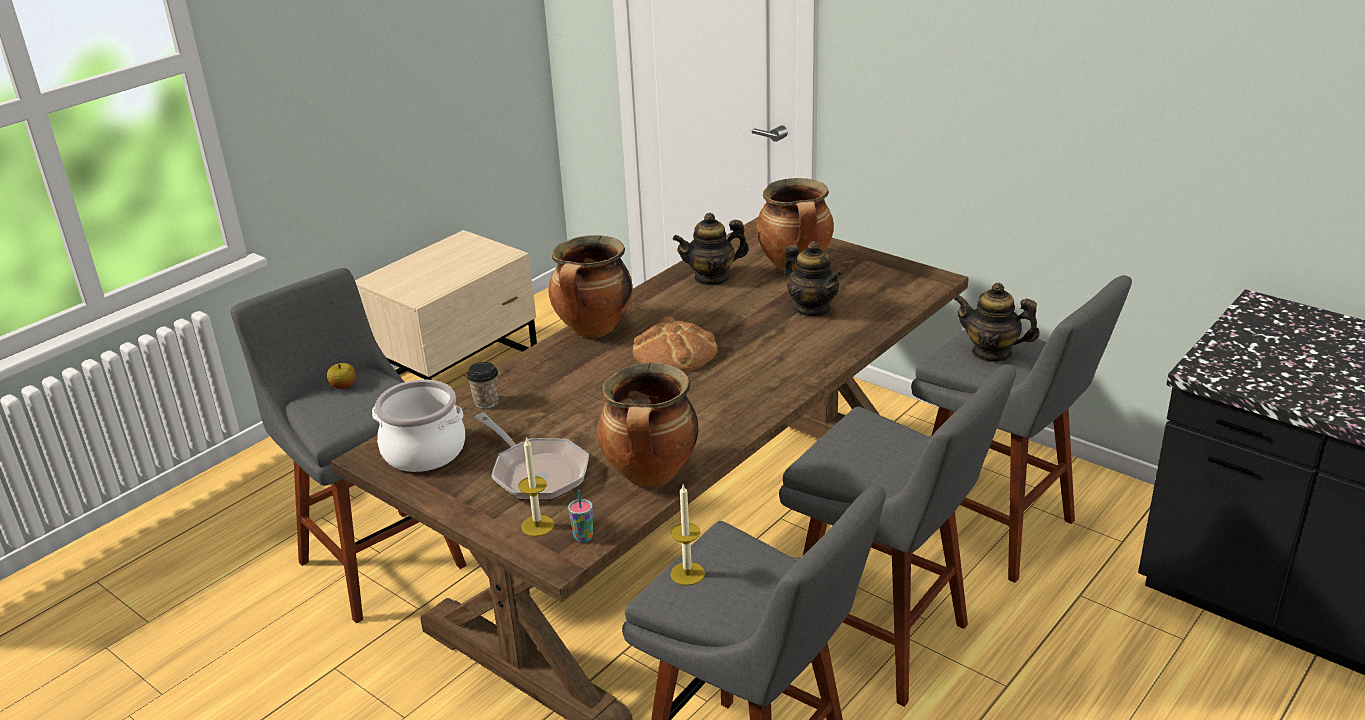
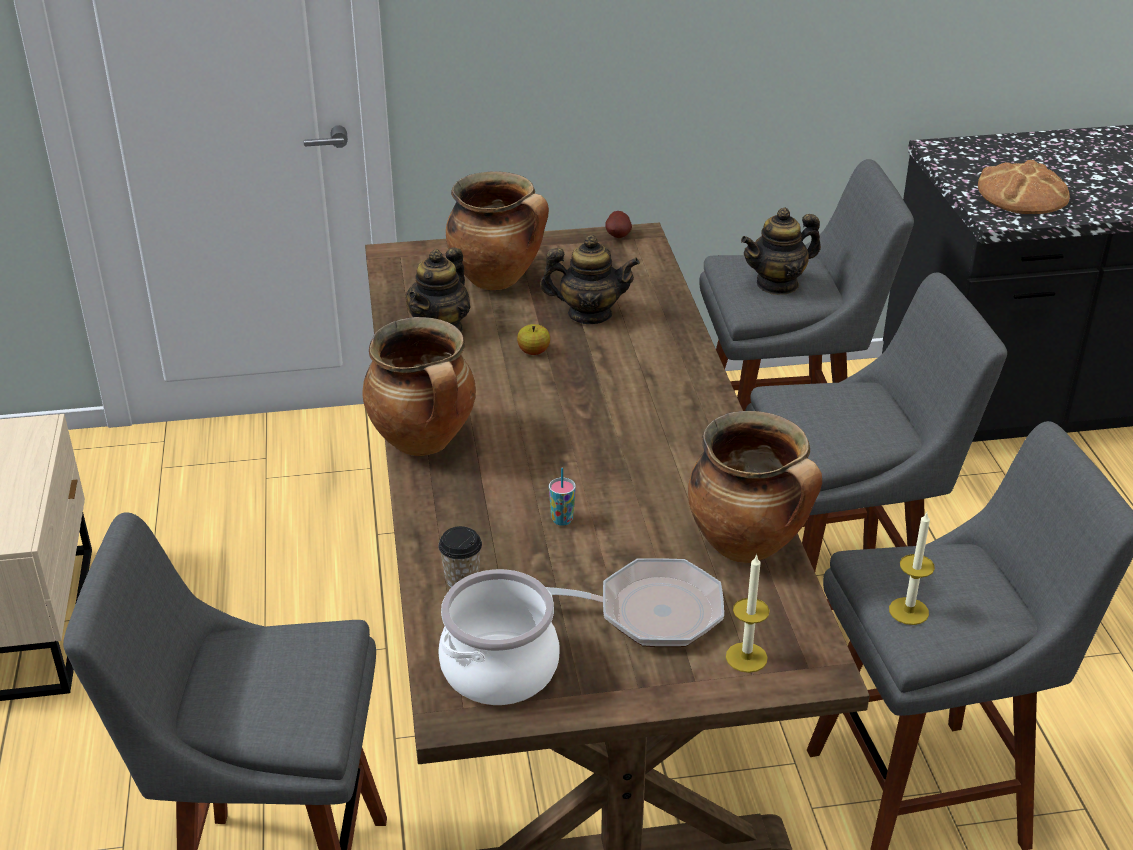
camera: 50 degrees left, 5 degrees up
apple [327,363,356,389] -> apple moved to [517,324,550,355]
cup [568,490,593,543] -> cup moved to [549,468,576,526]
bread [633,316,718,372] -> bread moved to [978,160,1070,214]
none -> potato [605,211,632,238]

